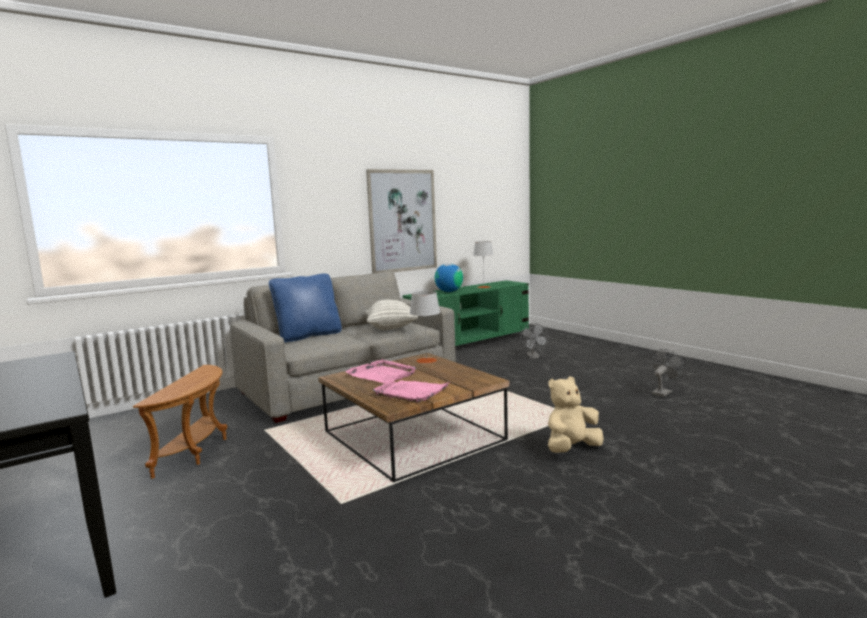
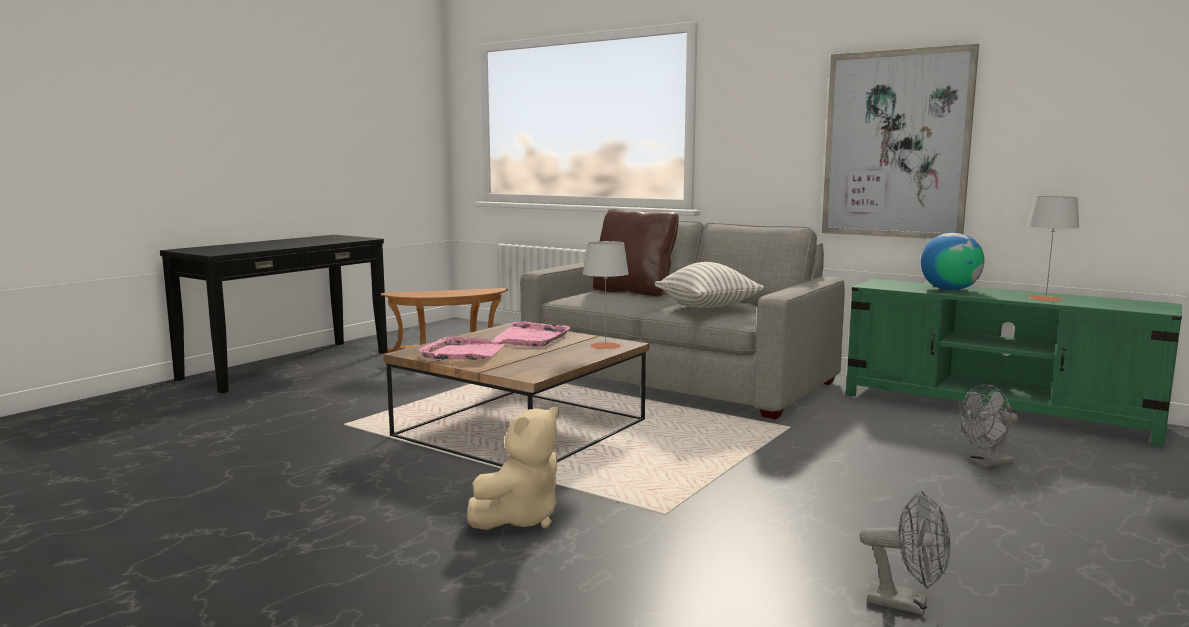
camera: 70 degrees right, 0 degrees up
blue pillow [269,274,342,342] -> brown pillow [593,209,679,296]
beige plush toy [548,377,604,453] -> beige plush toy turned 90 degrees clockwise [467,407,559,530]

